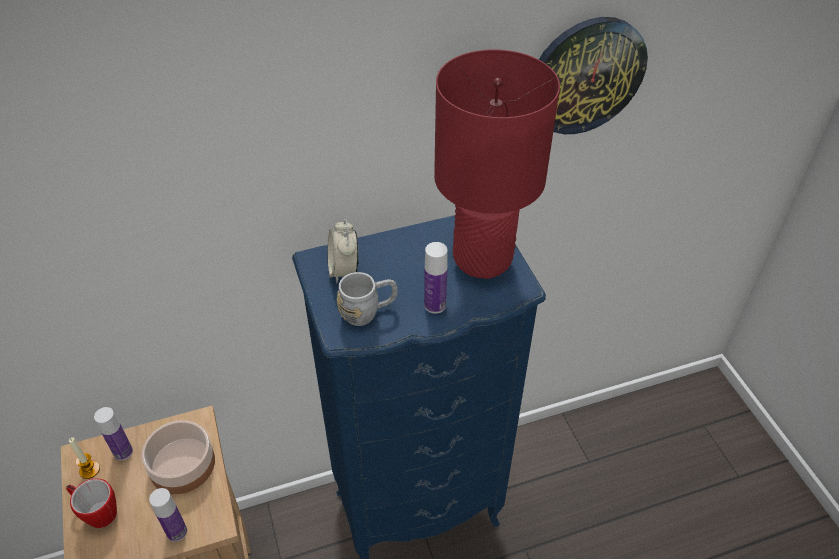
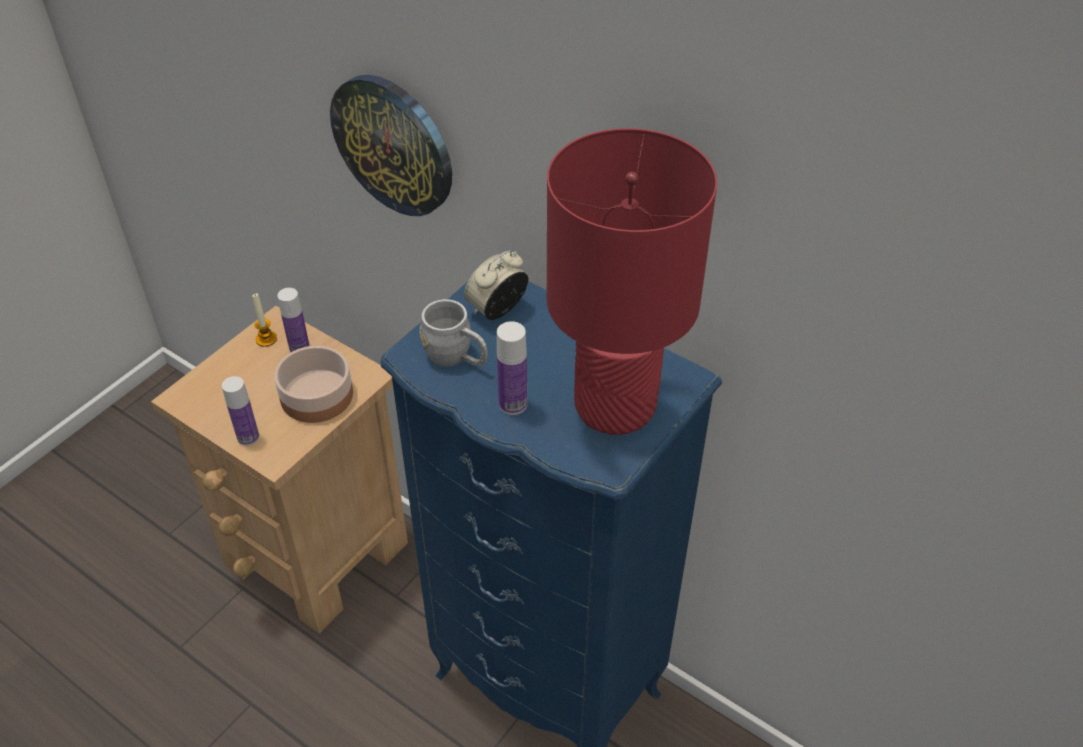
camera: 55 degrees right, 0 degrees up
mug [66,478,117,528] -> none
wall clock [539,17,648,134] -> wall clock moved to [330,75,452,216]

